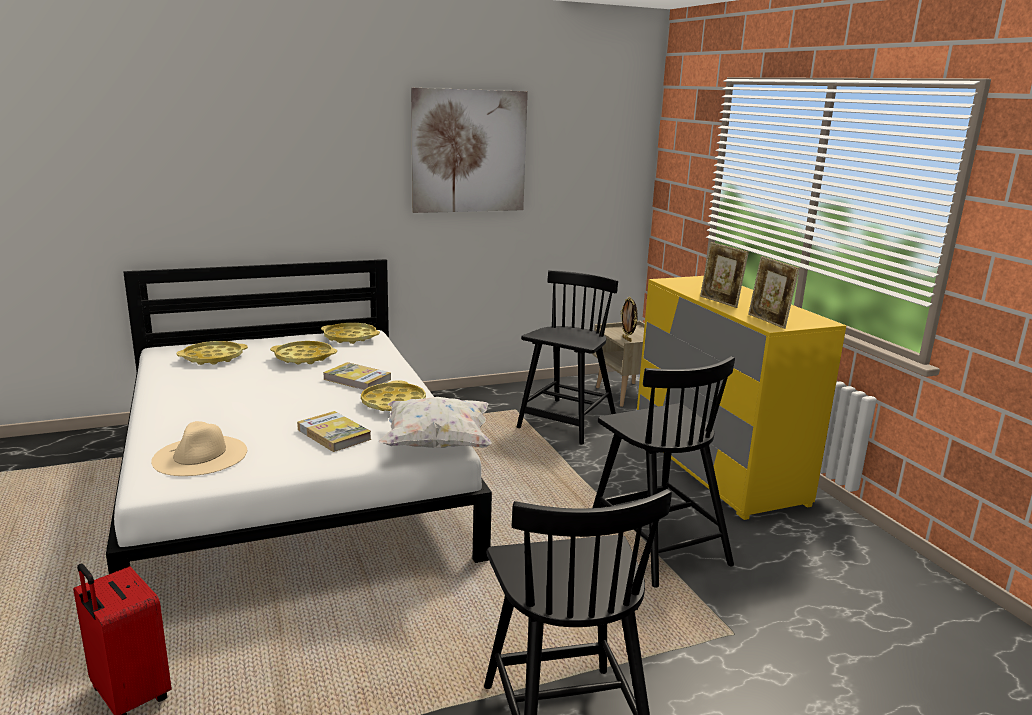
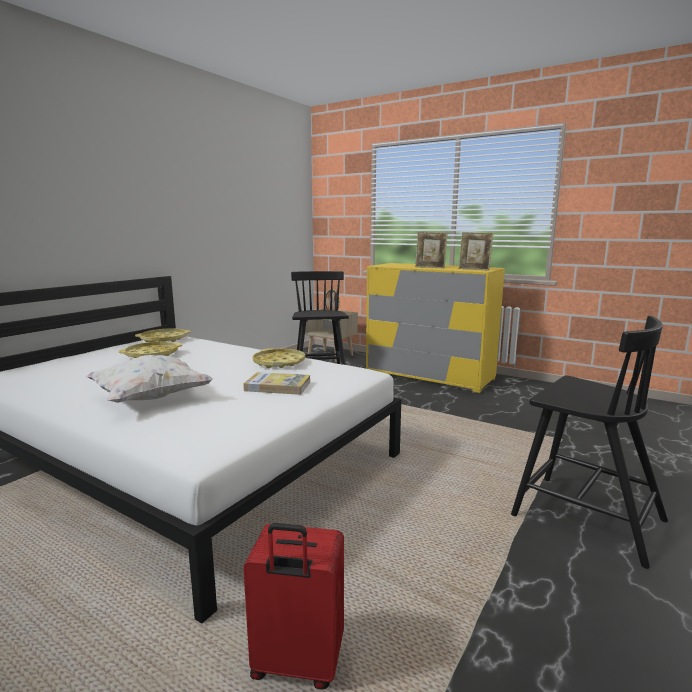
camera: 35 degrees left, 5 degrees down
beige hat [151,421,247,476] -> none
yellow tray [177,341,248,365] -> none
book [323,362,391,390] -> none
white pillow [379,397,492,448] -> white pillow moved to [85,355,213,403]
picture [411,88,528,213] -> none
black chair [592,356,735,588] -> none

